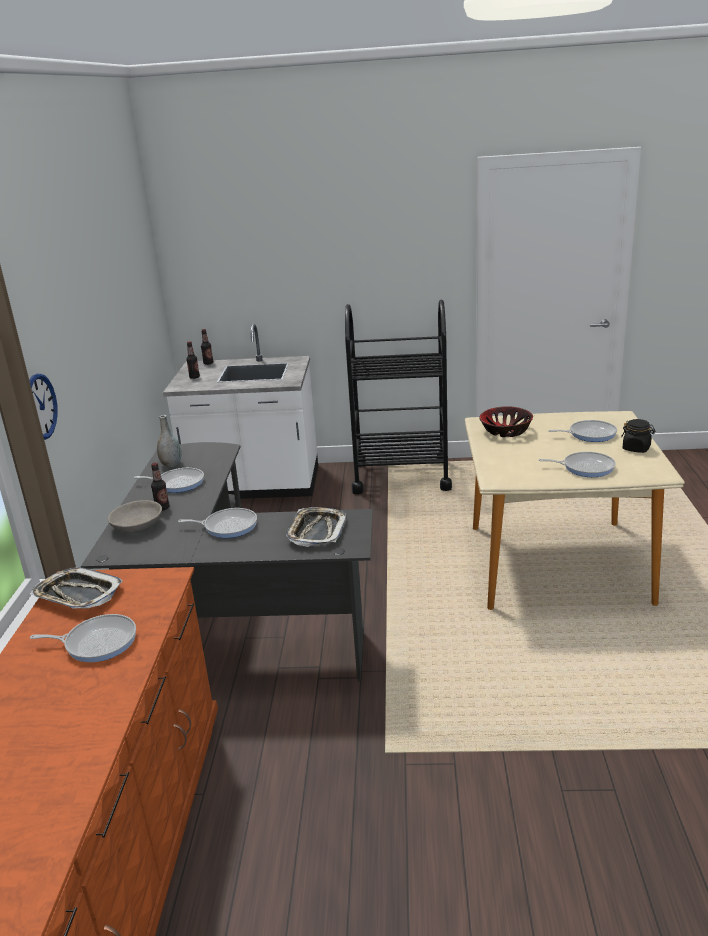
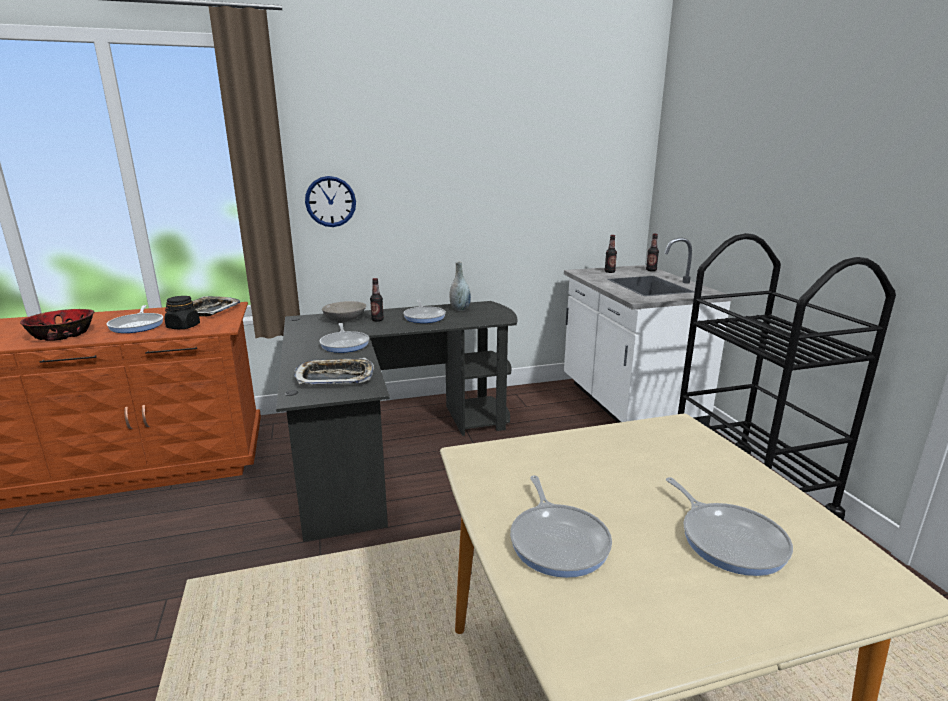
camera: 70 degrees right, 5 degrees down
bowl [479,406,533,437] -> bowl moved to [20,309,94,341]
black jar [621,419,656,453] -> black jar moved to [164,296,200,329]

